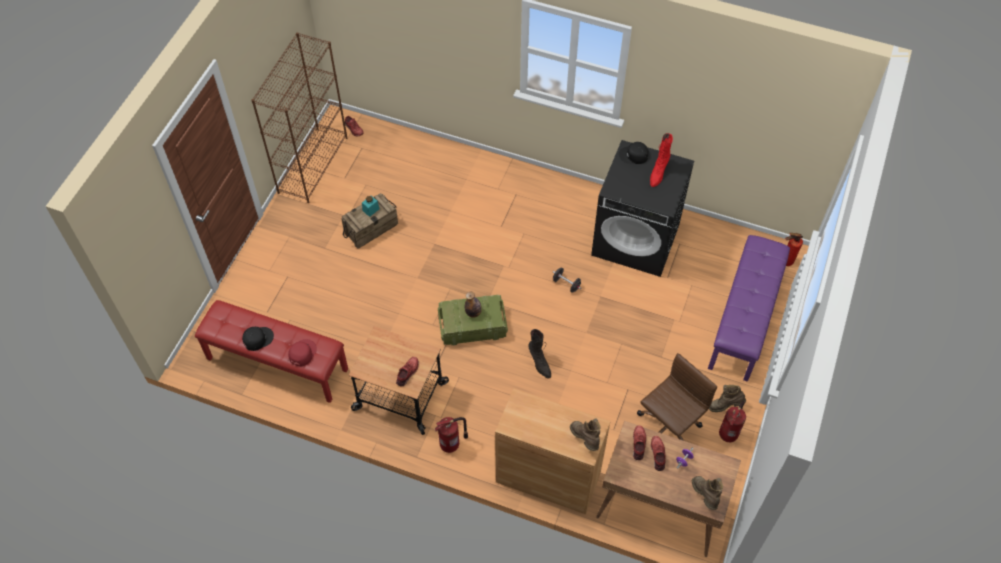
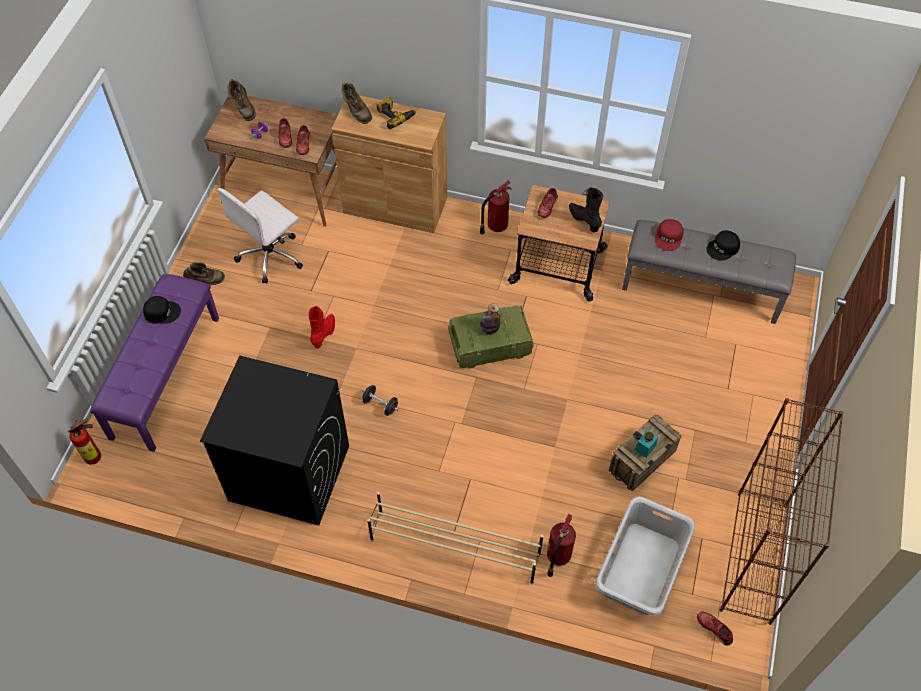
camera: 175 degrees right, 0 degrees up
red bench [195,300,348,403] -> grey bench [622,220,796,324]
black boot [528,329,551,379] -> black boot moved to [569,187,603,233]
black cap [619,142,649,164] -> black cap moved to [143,296,181,324]
brown office chair [637,353,717,441] -> white office chair [217,188,303,284]
red boot [650,133,673,187] -> red boot moved to [309,306,335,349]
fire extinguisher [719,401,746,442] -> fire extinguisher moved to [547,514,576,577]
none -> beige shoe rack [367,492,543,585]
none -> power drill [377,97,416,129]
none -> grey laundry basket [595,497,695,616]

